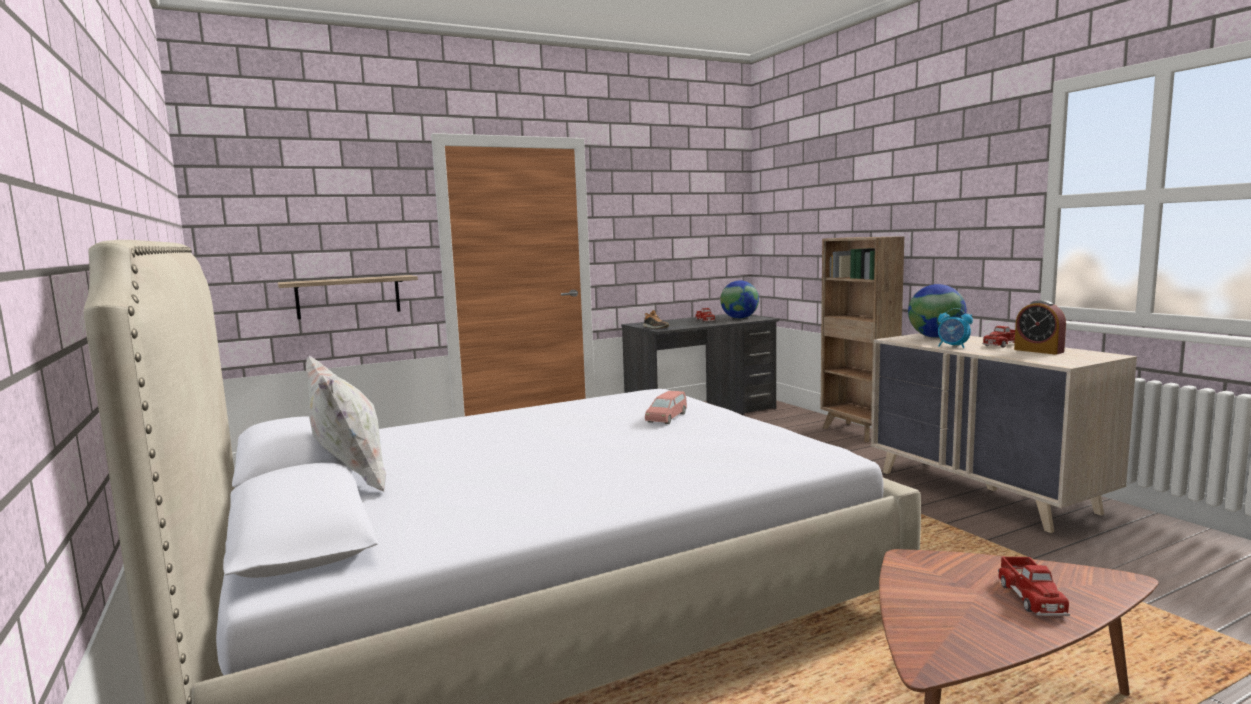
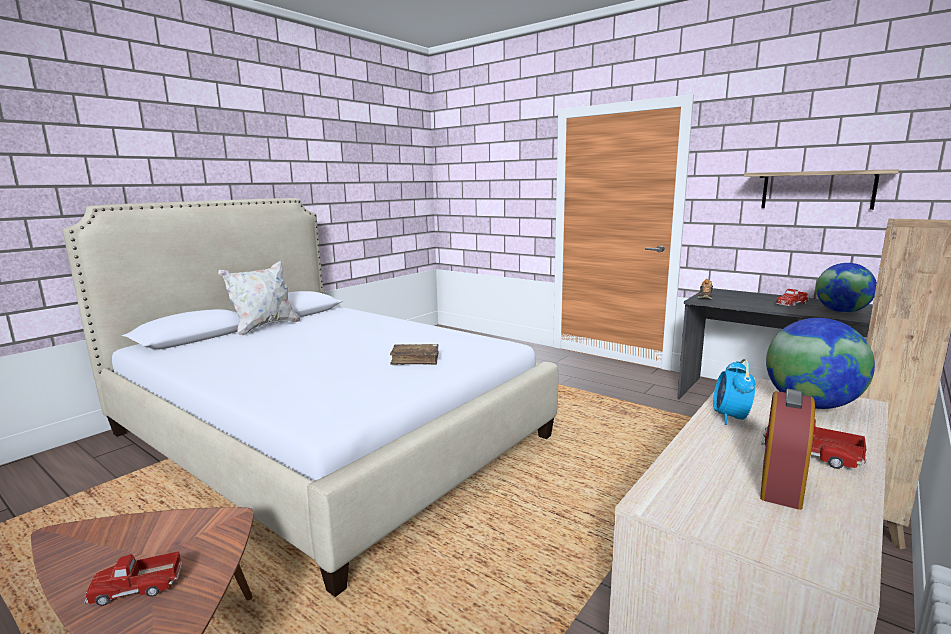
camera: 65 degrees right, 5 degrees up
shelf [278,275,418,319] -> shelf moved to [744,169,899,210]
pink toy car [645,391,687,424] -> brown book [390,344,439,365]

